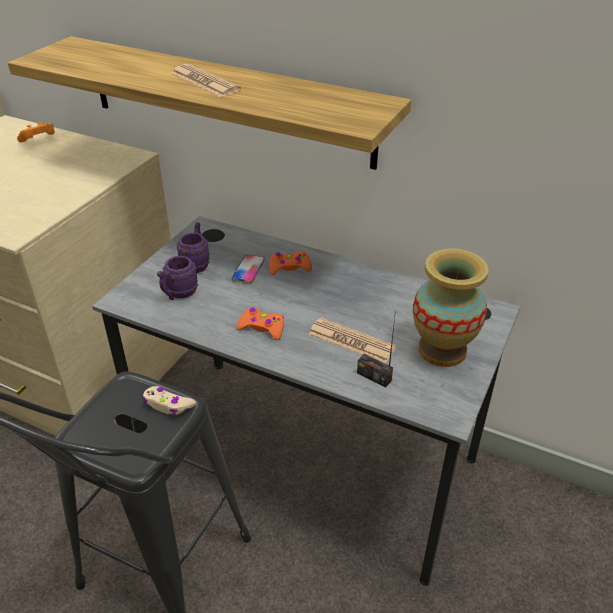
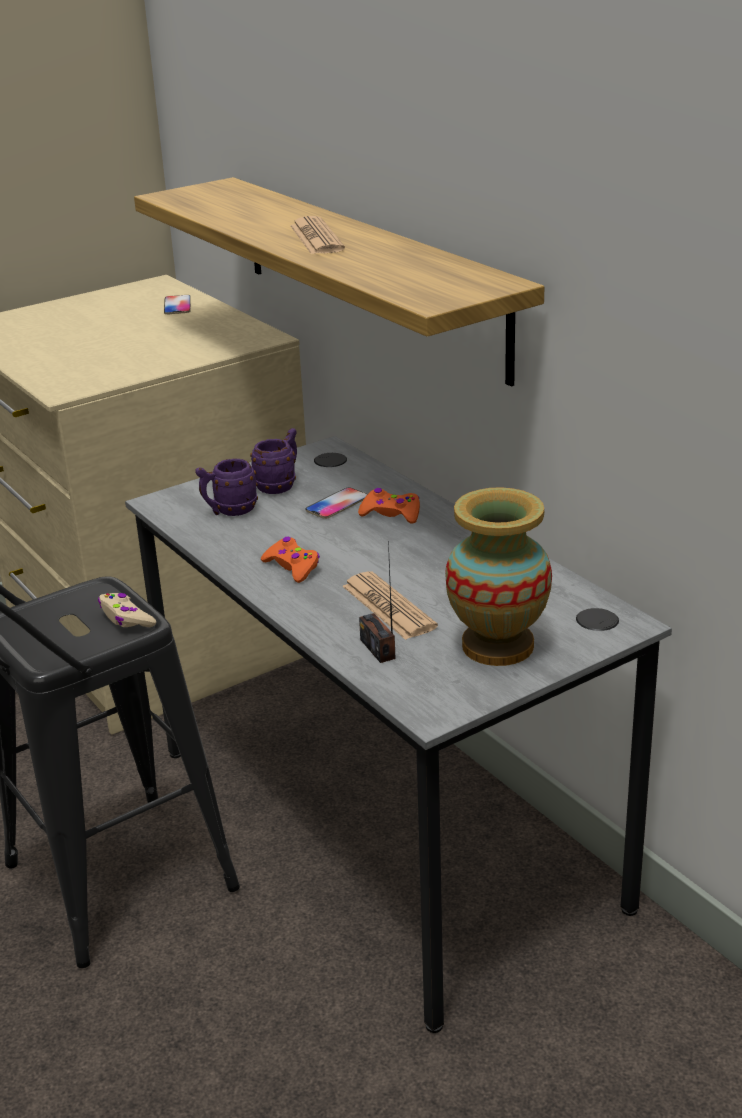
camera: 30 degrees right, 10 degrees down
orange game controller [17,122,55,142] -> phone [164,295,191,314]

